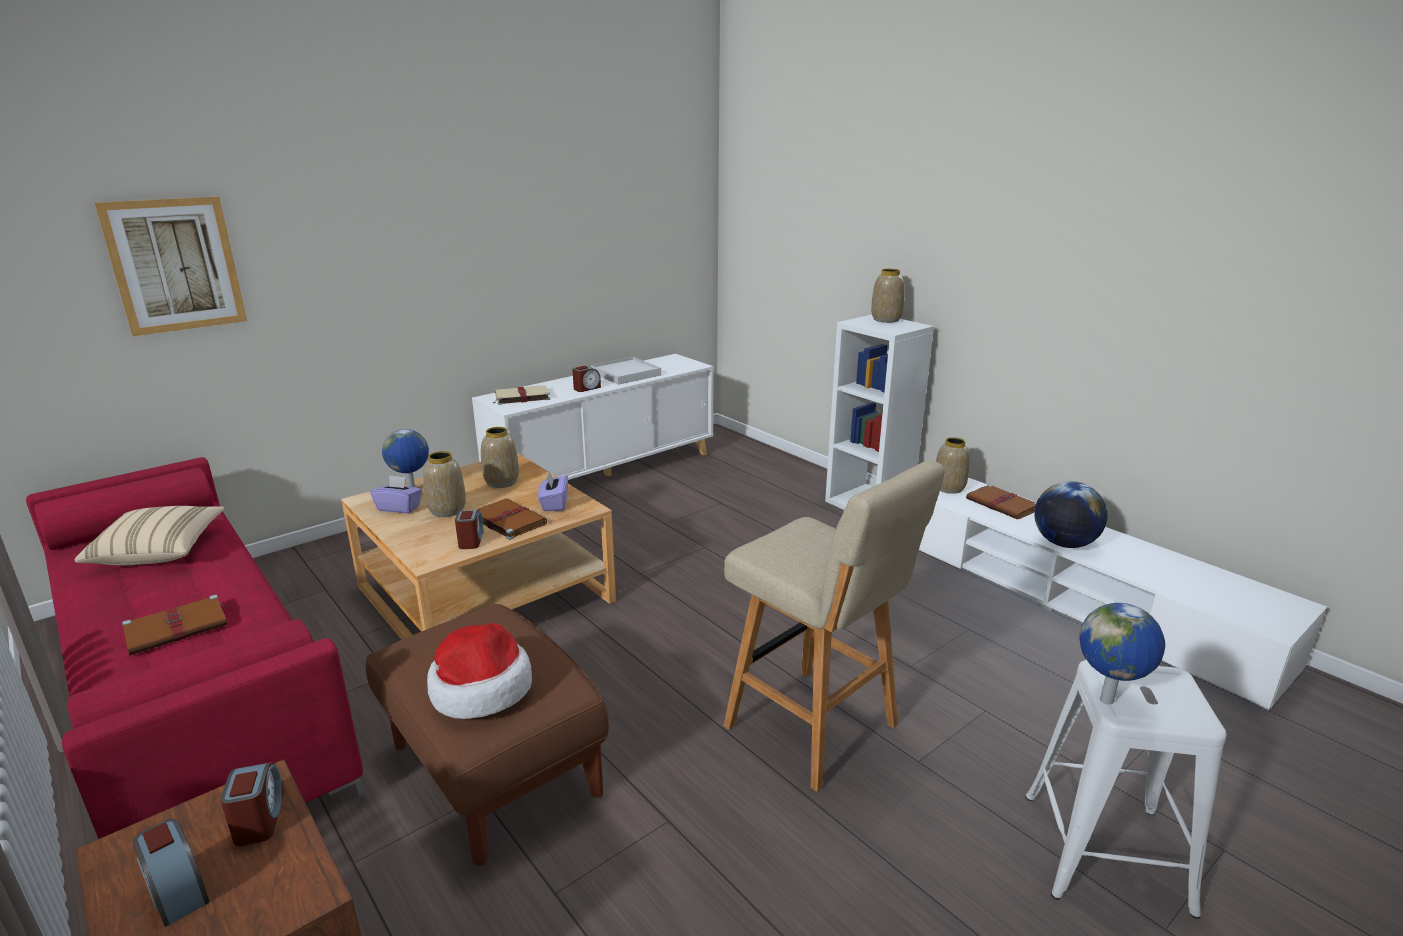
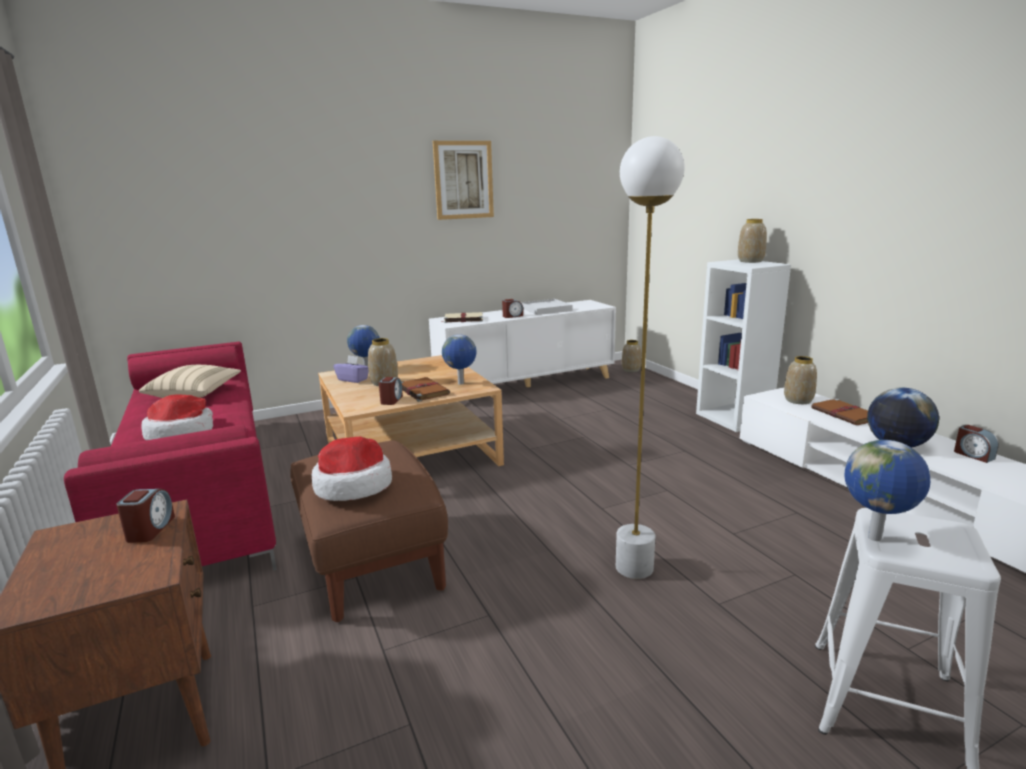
camera: 15 degrees right, 5 degrees down
picture [95,196,247,336] -> picture moved to [433,141,494,220]
brown book [122,595,230,655] -> hat [141,395,213,440]
alarm clock [133,819,210,927] -> alarm clock moved to [954,425,999,463]
vase [481,427,519,488] -> vase moved to [622,340,642,372]
purple tissue box [538,471,568,511] -> globe [442,334,477,385]
beige stool [724,460,945,792] -> white floor lamp [616,136,685,579]

